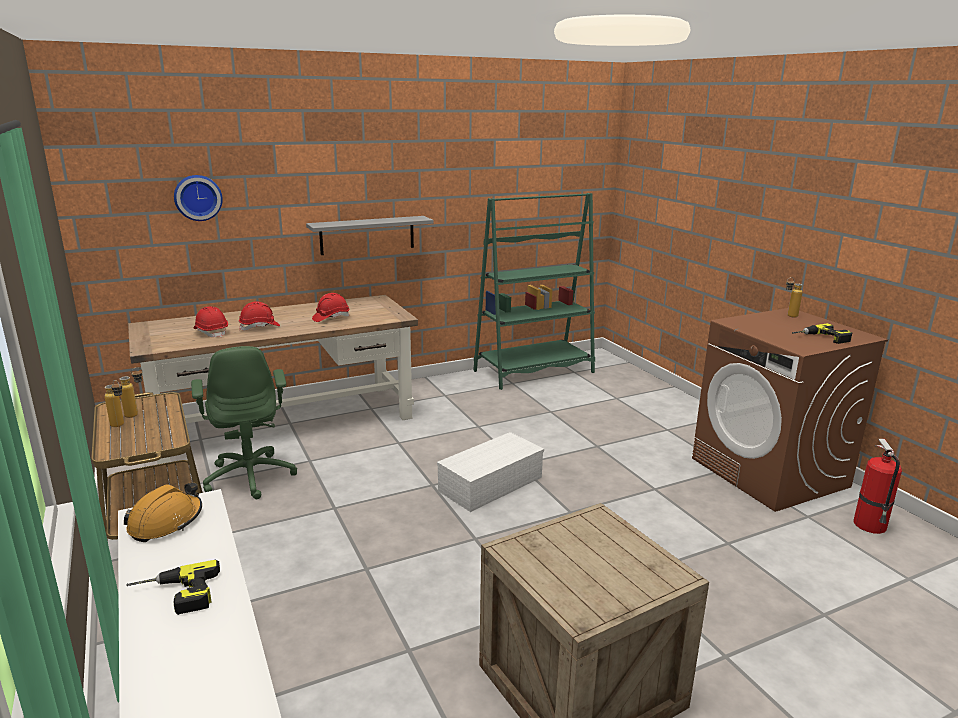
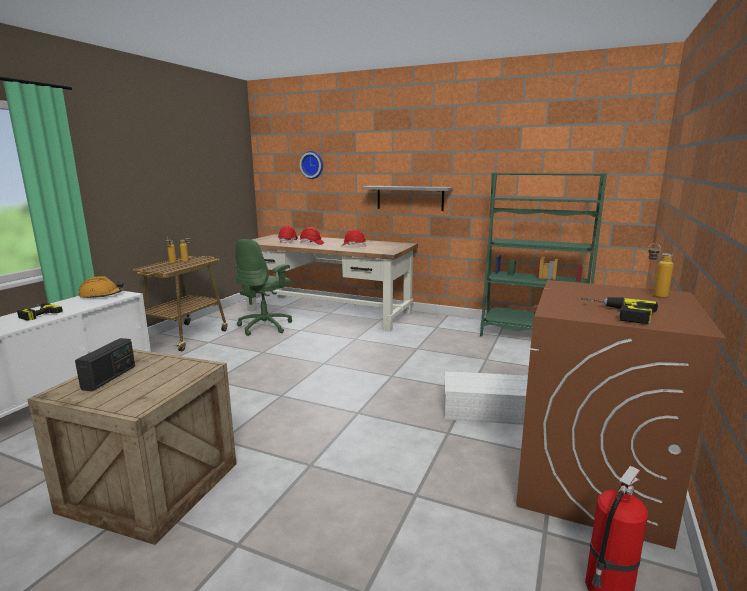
camera: 50 degrees right, 5 degrees down
white storage box [437,432,544,512] -> white storage box moved to [444,371,528,425]
none -> radio [75,338,135,391]

